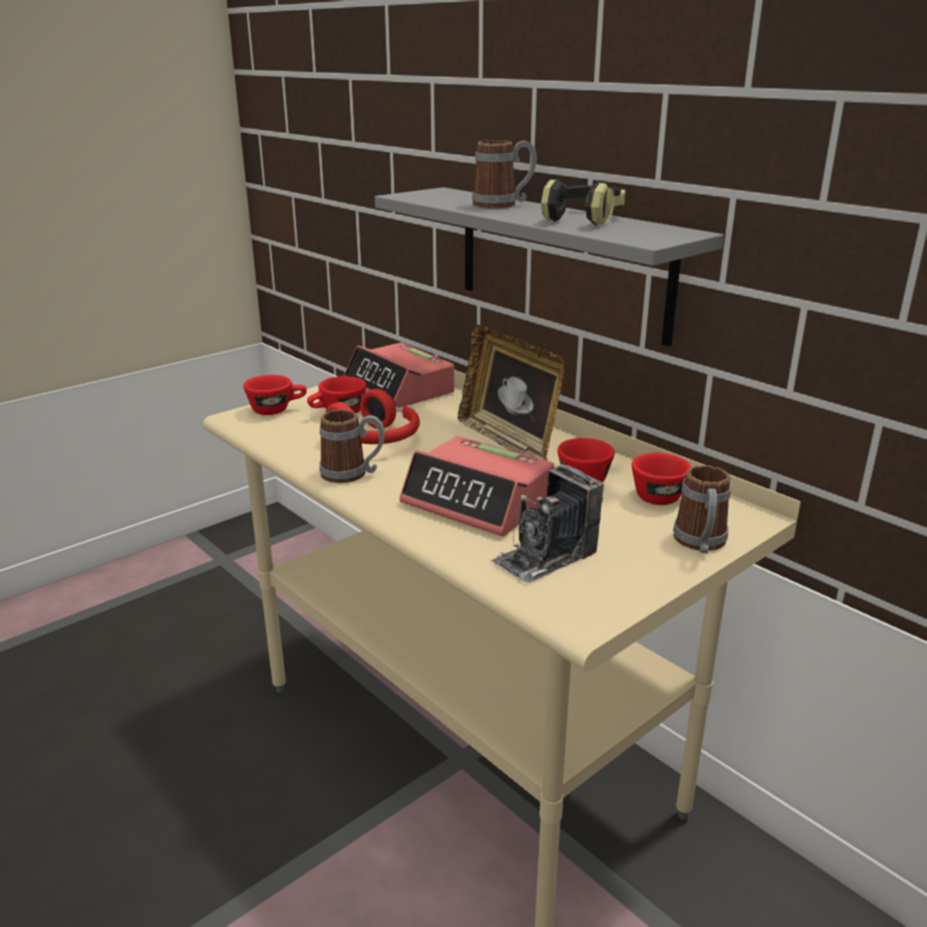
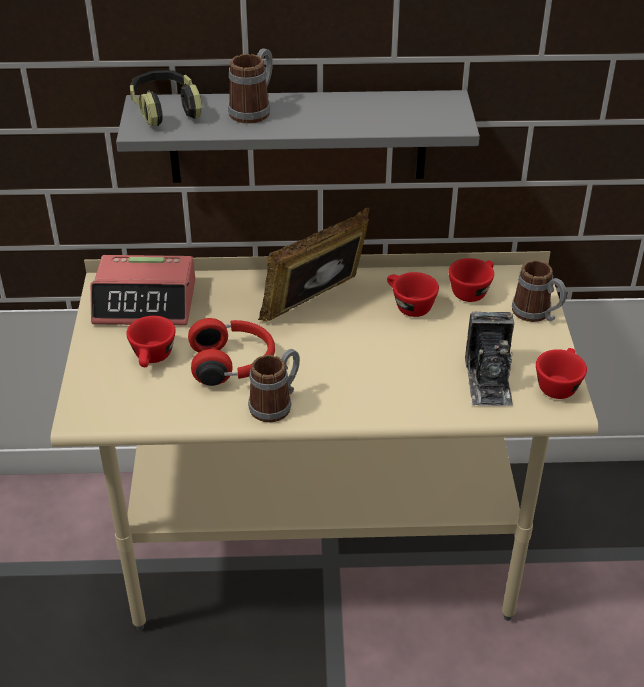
camera: 50 degrees left, 15 degrees up
red cup [243,375,307,415] -> red cup moved to [536,348,587,399]
alarm clock [400,436,554,536] -> none
picture frame [458,325,566,460] -> picture frame turned 135 degrees clockwise [258,208,369,322]
headphones [541,179,625,225] -> headphones moved to [130,70,202,126]

